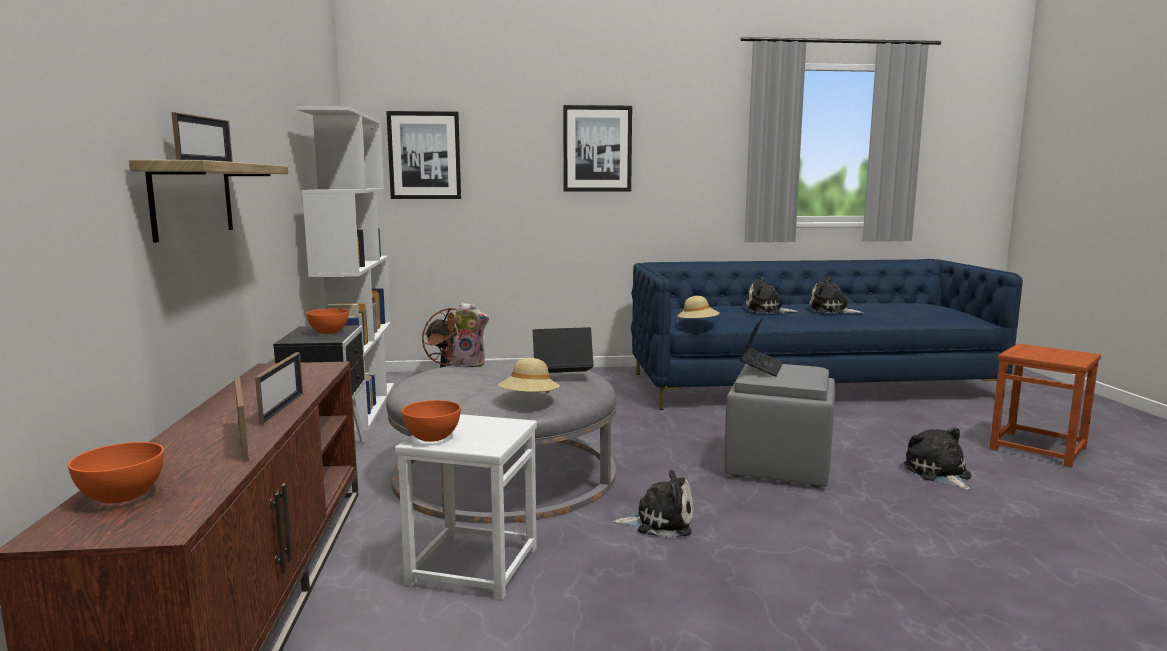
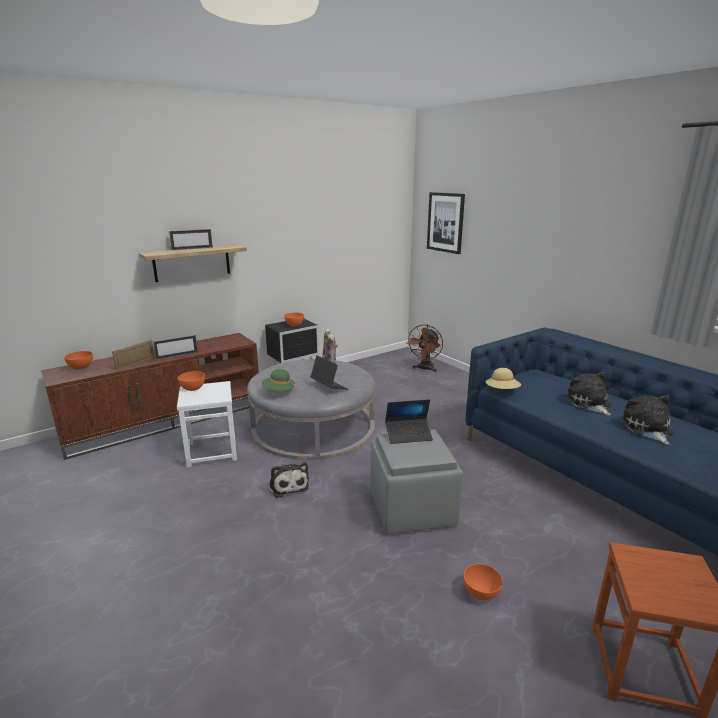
camera: 60 degrees right, 10 degrees up
white bookcase [296,106,394,432] -> none
beige hat [498,358,560,393] -> green hat [262,369,296,392]
picture [563,105,632,192] -> none
plush toy [904,427,971,490] -> orange bowl [464,564,503,601]

